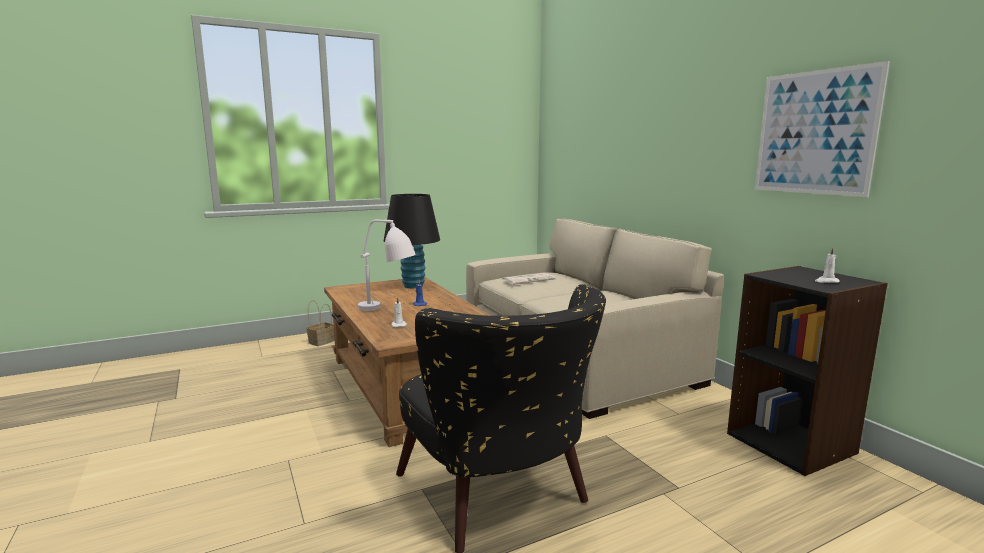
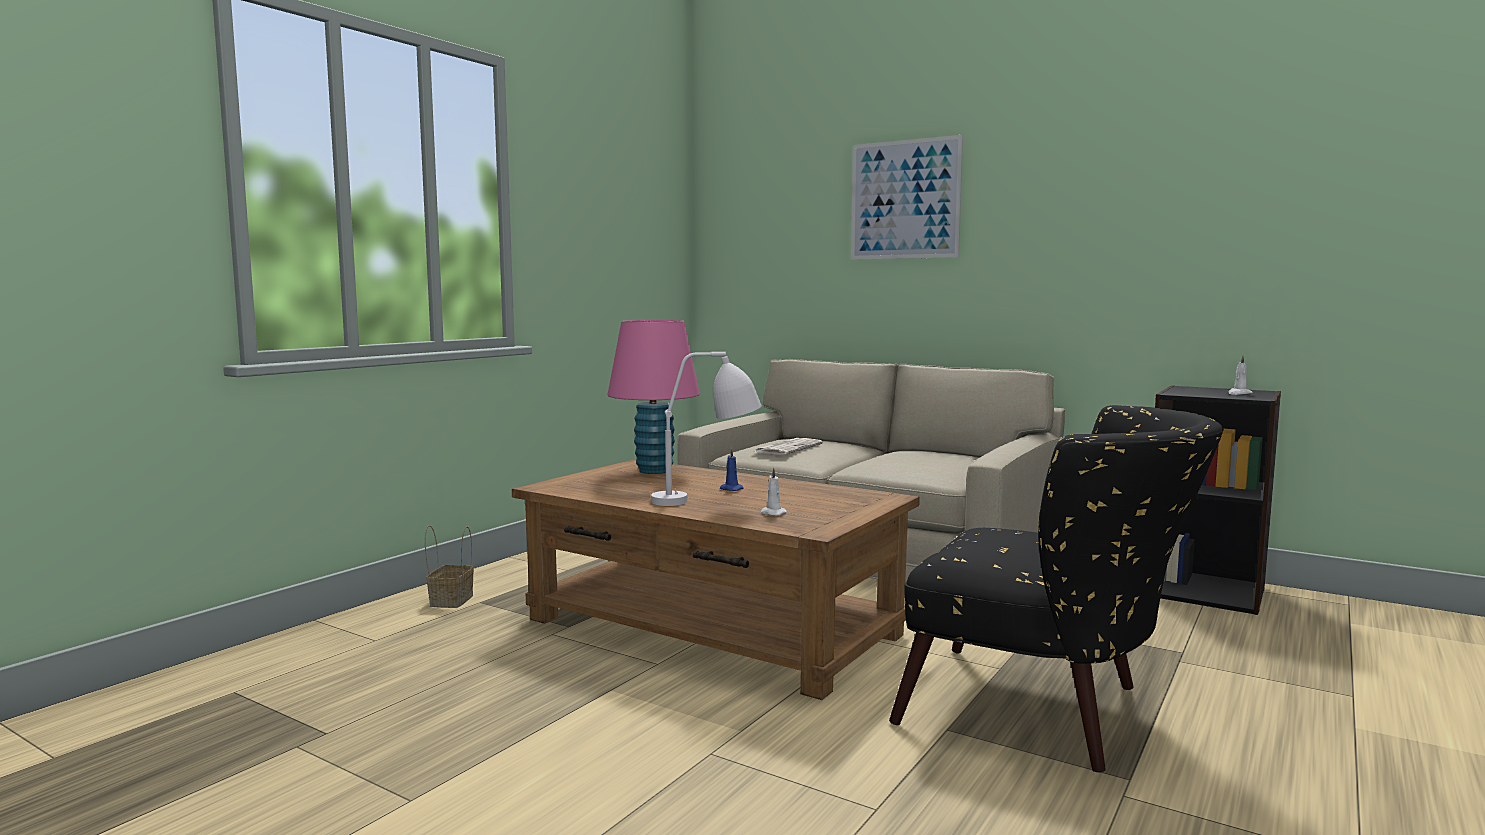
camera: 30 degrees left, 5 degrees down
black table lamp [384,194,440,288] -> pink table lamp [607,320,700,474]
picture [755,61,890,197] -> picture moved to [851,135,963,260]

